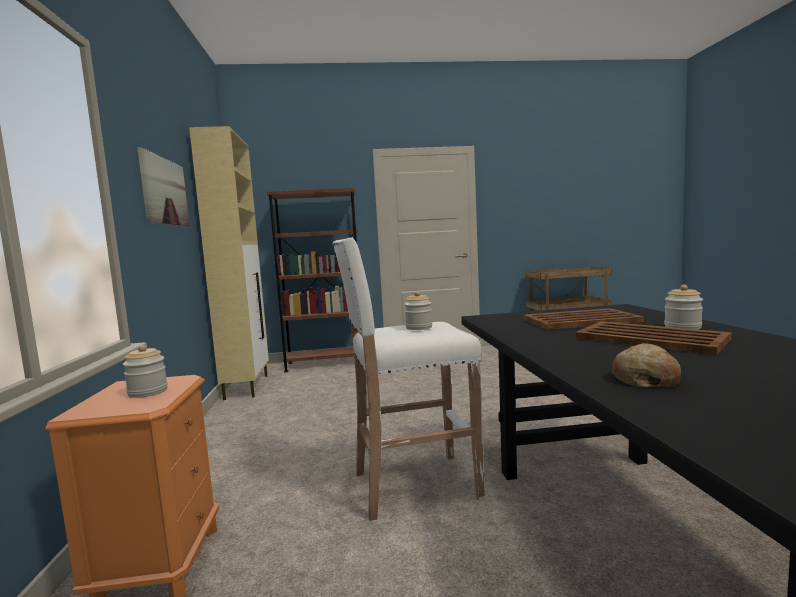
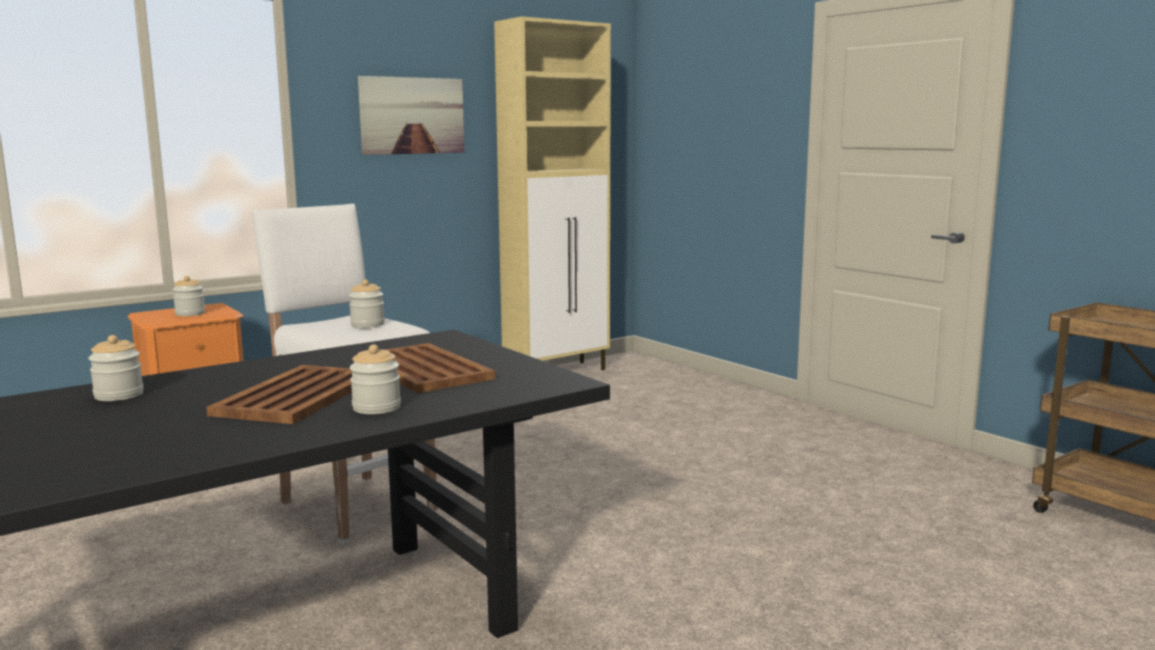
camera: 60 degrees right, 5 degrees up
brown bookcase [267,188,358,372] -> none
bread [612,343,681,388] -> jar [89,335,144,401]

